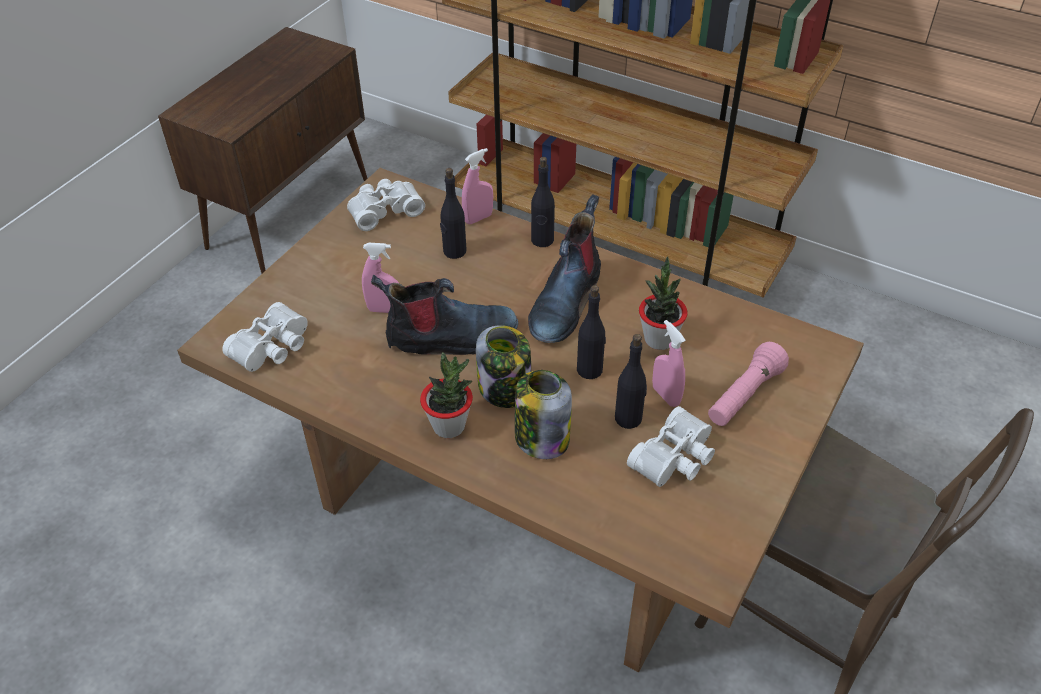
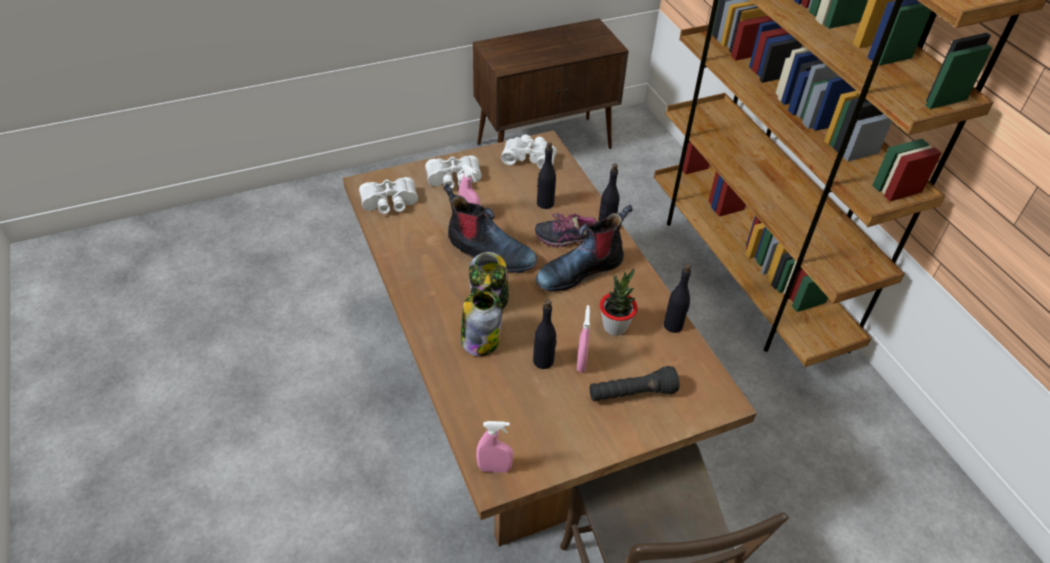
camera: 35 degrees right, 0 degrees up
potted plant [420,352,473,438] -> none
pink spray bottle [462,148,493,224] -> pink spray bottle moved to [476,421,513,473]
black bottle [577,285,606,379] -> black bottle moved to [664,264,691,333]
white binoculars [627,406,715,487] -> white binoculars moved to [425,156,482,189]
pink flashlight [708,342,789,426] -> black flashlight [590,366,679,401]
none -> shoe [535,213,597,247]

